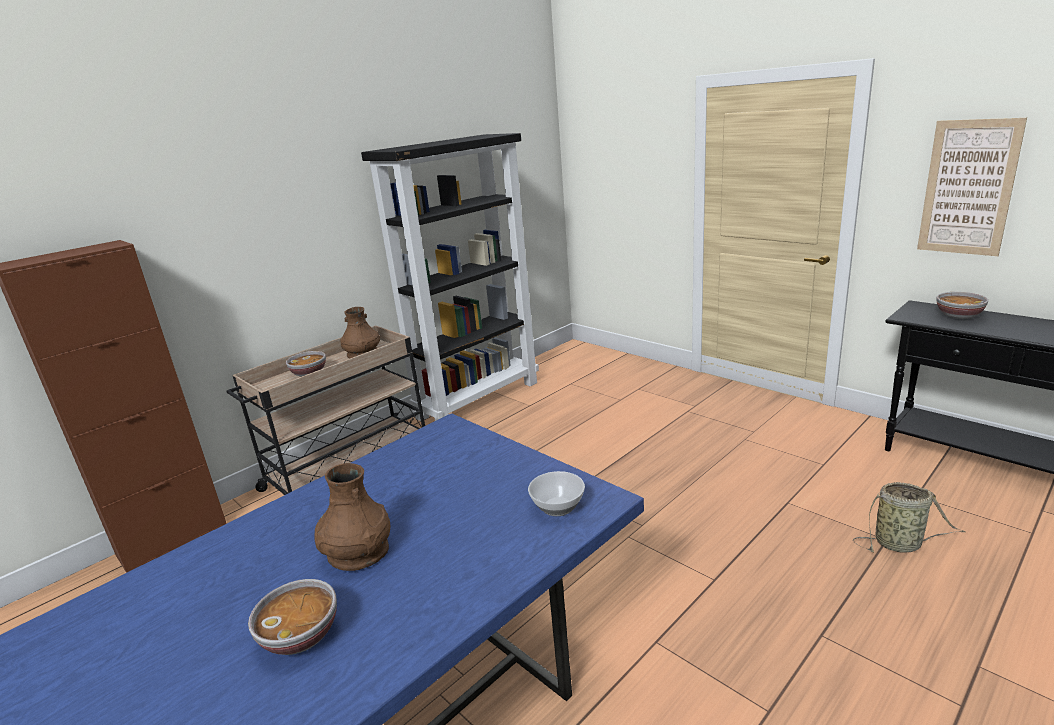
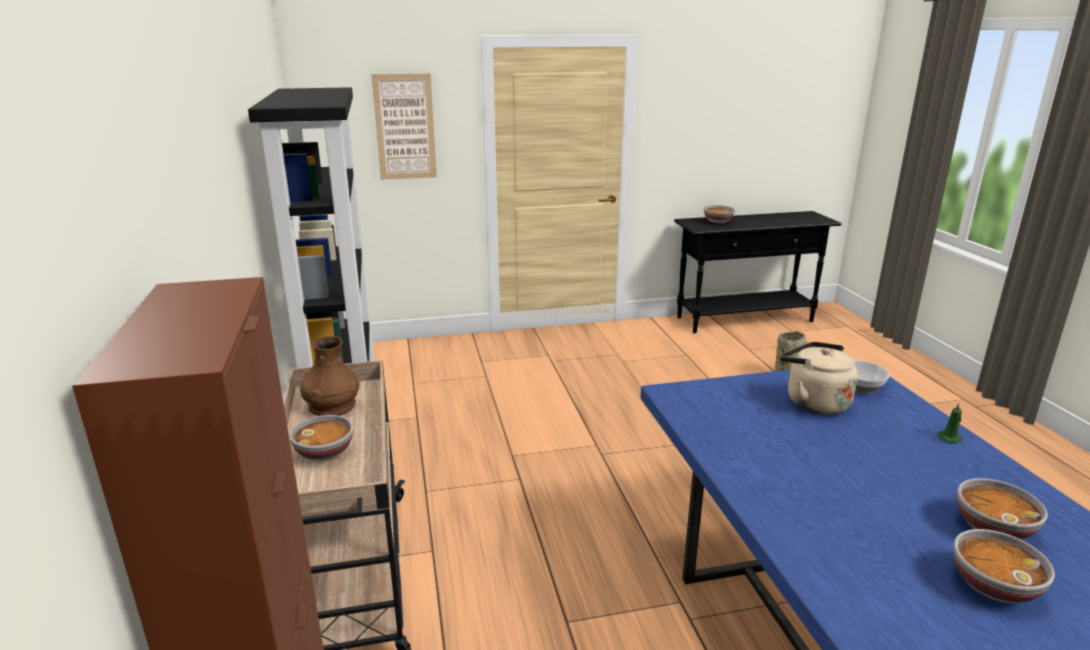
camera: 60 degrees left, 0 degrees up
brown vase [314,463,390,571] -> none
picture [917,118,1027,256] -> picture moved to [371,73,437,180]
none -> beige kettle [780,342,858,415]
none -> green candle [937,403,963,443]
none -> bowl [953,529,1055,603]

